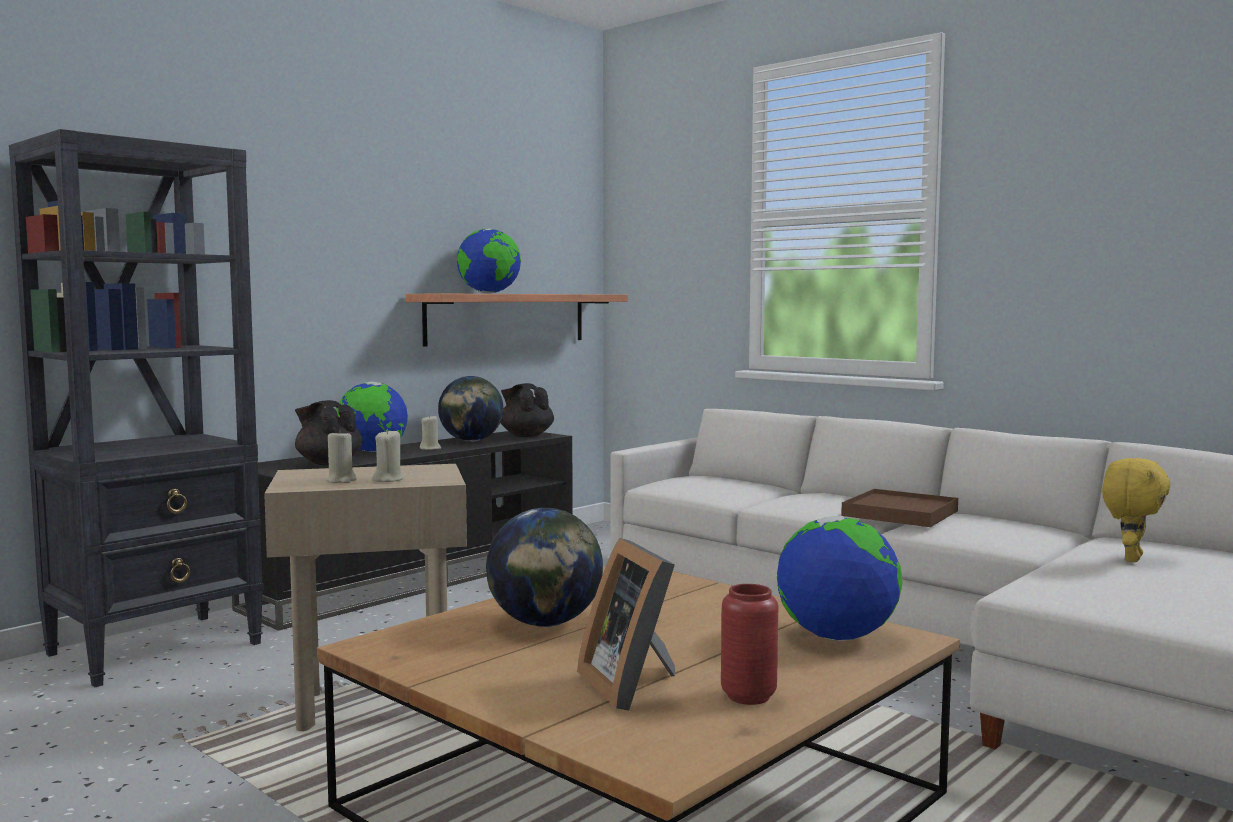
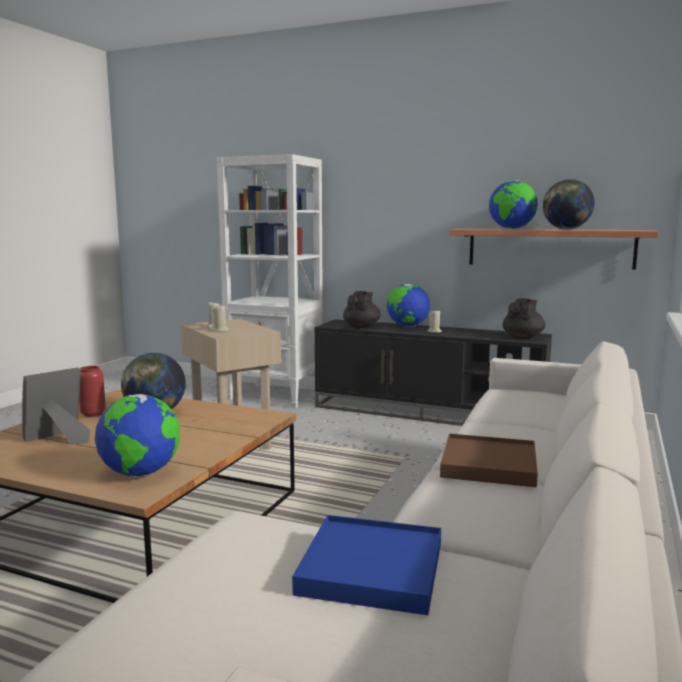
camera: 70 degrees right, 5 degrees up
black bookcase [9,129,263,687] -> white bookcase [216,154,323,409]
globe [438,376,504,442] -> globe moved to [543,179,595,230]
red vase [721,584,778,705] -> red vase moved to [79,366,106,417]
yellow plush toy [1102,458,1171,562] -> blue tray [292,515,441,615]

